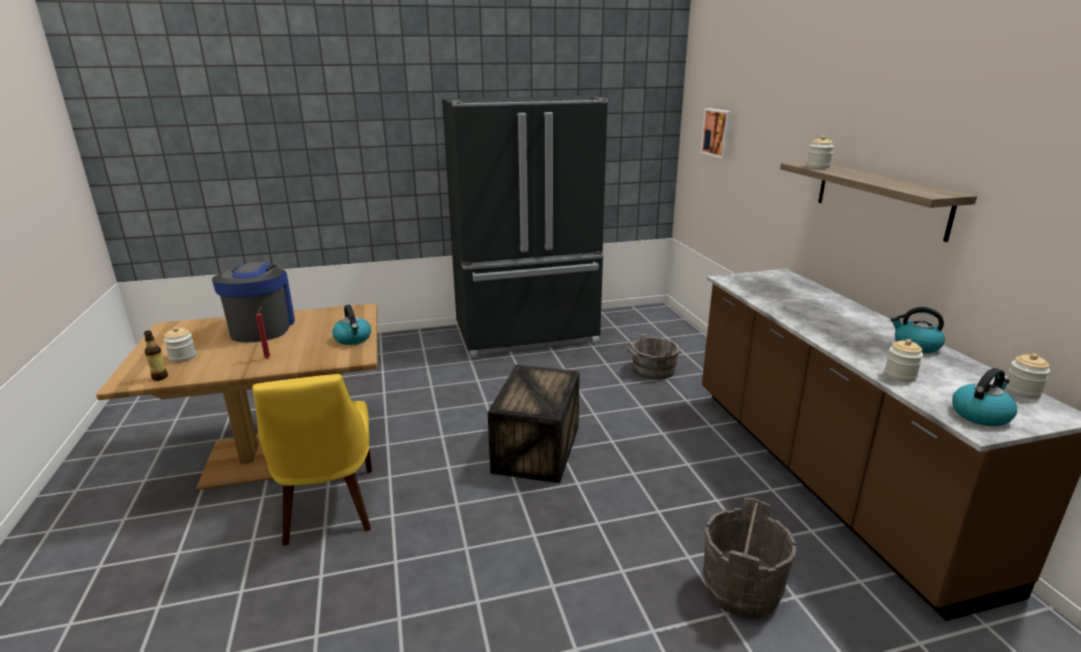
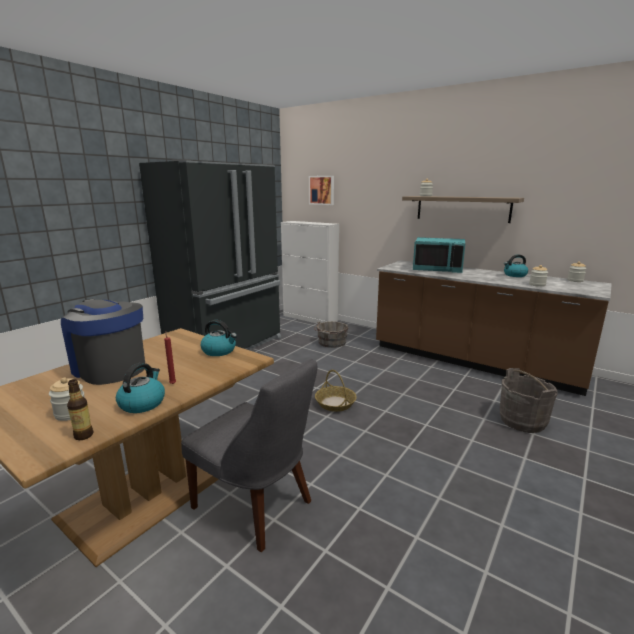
camera: 40 degrees left, 5 degrees down
yellow chair [252,374,372,546] -> grey chair [181,359,317,552]
crate [488,365,580,483] -> basket [315,370,357,412]
kettle [952,368,1017,426] -> kettle moved to [116,363,165,413]
none -> white cabinet [281,221,339,324]
none -> turquoise microwave [413,237,465,273]

